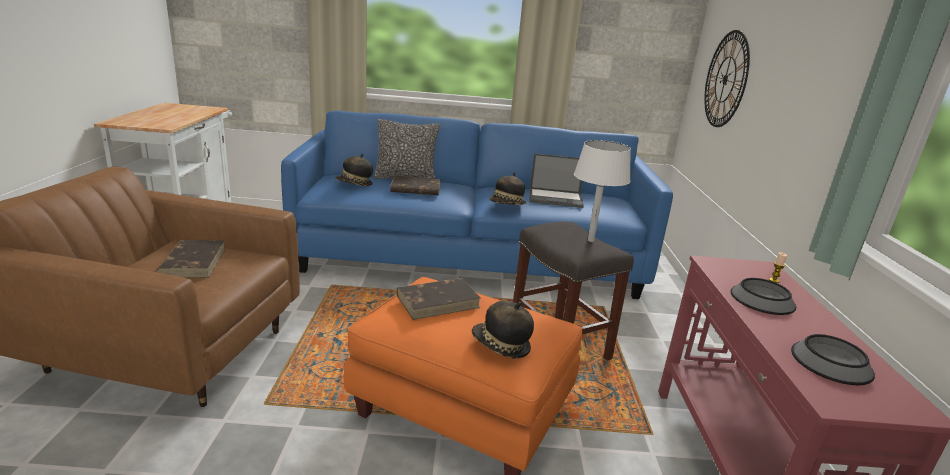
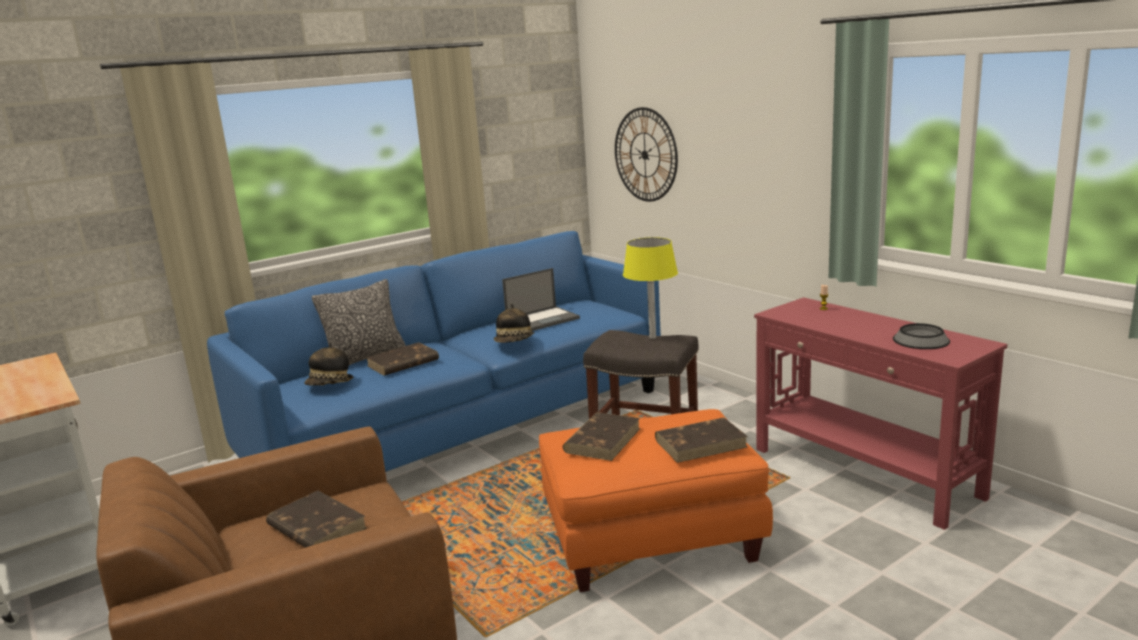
camera: 35 degrees left, 5 degrees down
hat [472,301,534,359] -> brown book [655,417,748,463]
white table lamp [574,140,631,242] -> yellow table lamp [623,237,678,339]
bowl [730,278,796,315] -> none

